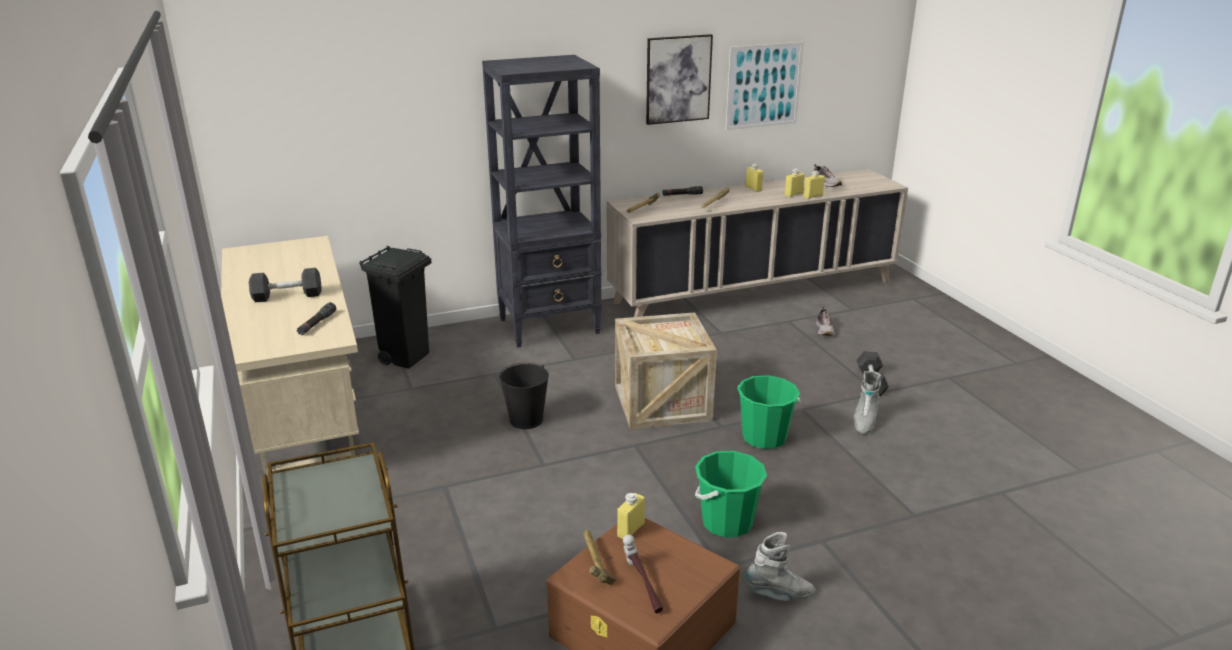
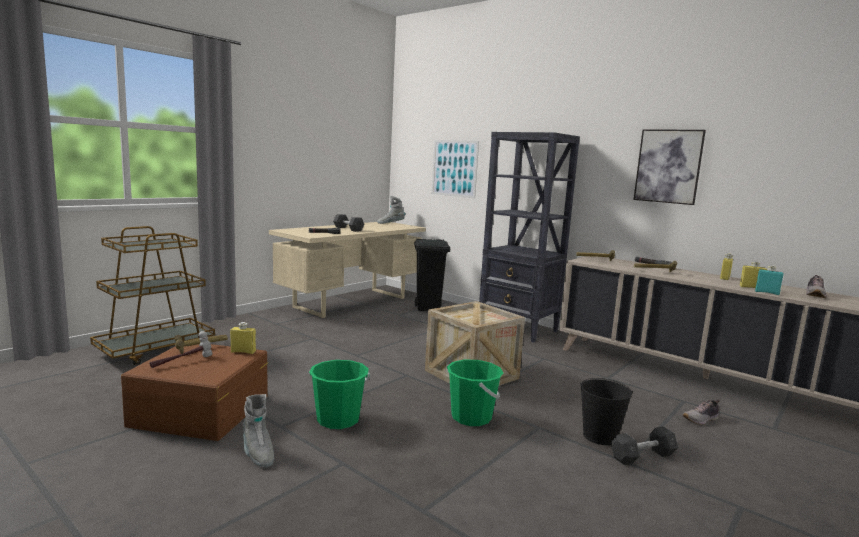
camera: 60 degrees right, 15 degrees down
black bucket [499,363,549,429] -> black bucket moved to [580,378,633,445]
picture [726,42,804,130] -> picture moved to [432,140,479,198]
yellow bottle [804,171,825,199] -> turquoise bottle [755,265,783,295]
grey boot [854,371,881,435] -> grey boot moved to [377,196,405,224]

